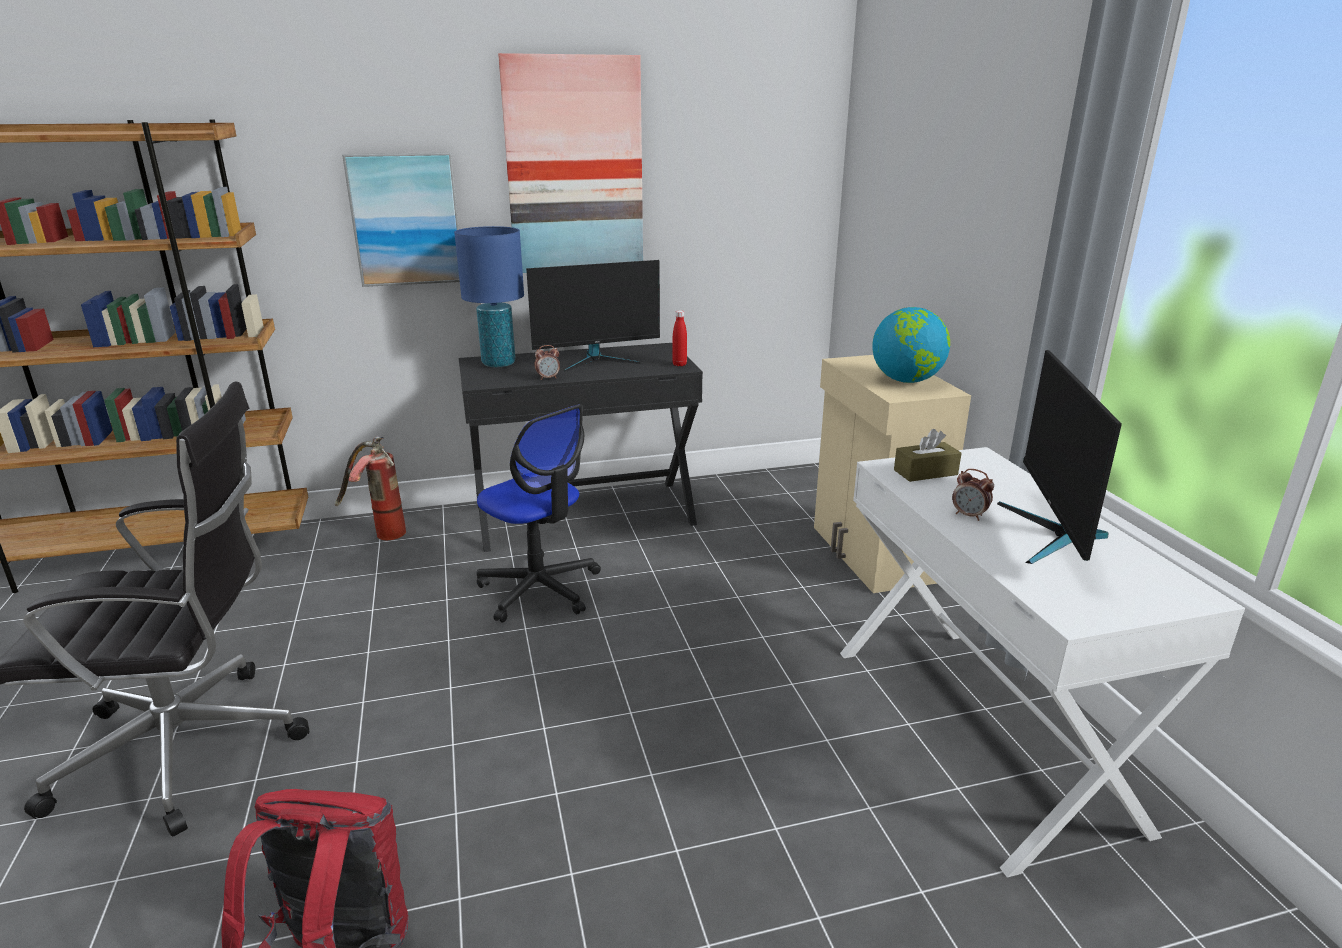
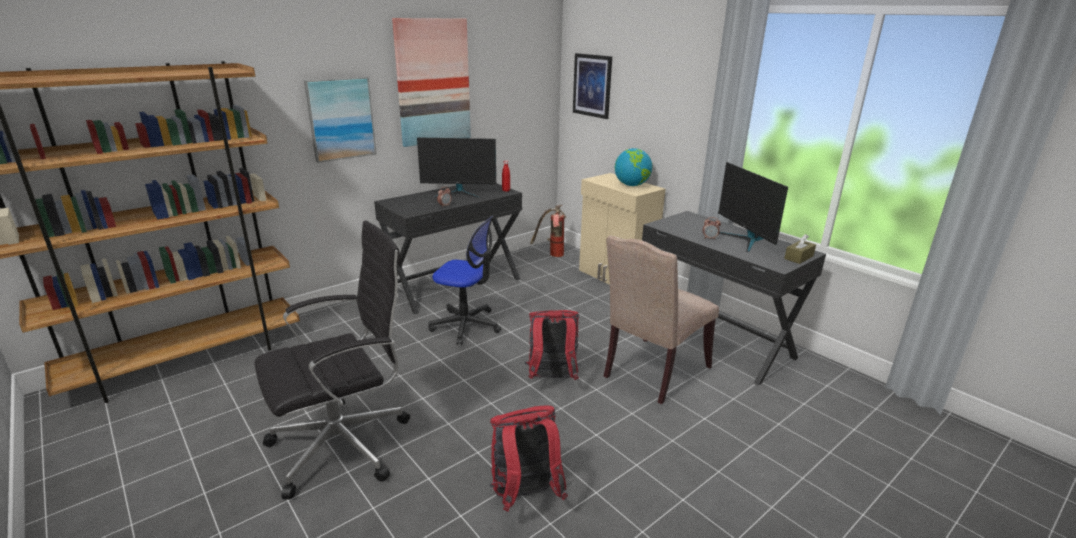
camera: 25 degrees left, 0 degrees up
fire extinguisher [335,436,406,540] -> fire extinguisher moved to [530,204,567,257]
blue table lamp [454,226,524,367] -> none
monitor [526,260,660,372] -> monitor turned 45 degrees clockwise [417,137,496,198]
white desk [840,447,1245,878] -> black desk [642,211,826,386]
brown tissue box [894,429,961,482] -> brown tissue box moved to [784,234,816,264]
none -> red backpack [524,310,581,380]
none -> picture [573,53,612,119]
none -> beige chair [604,235,719,404]

